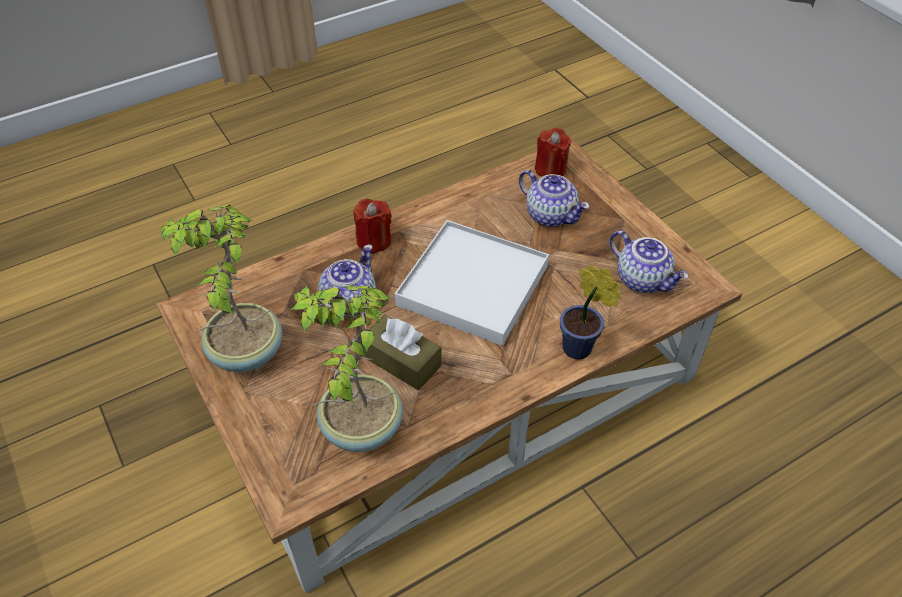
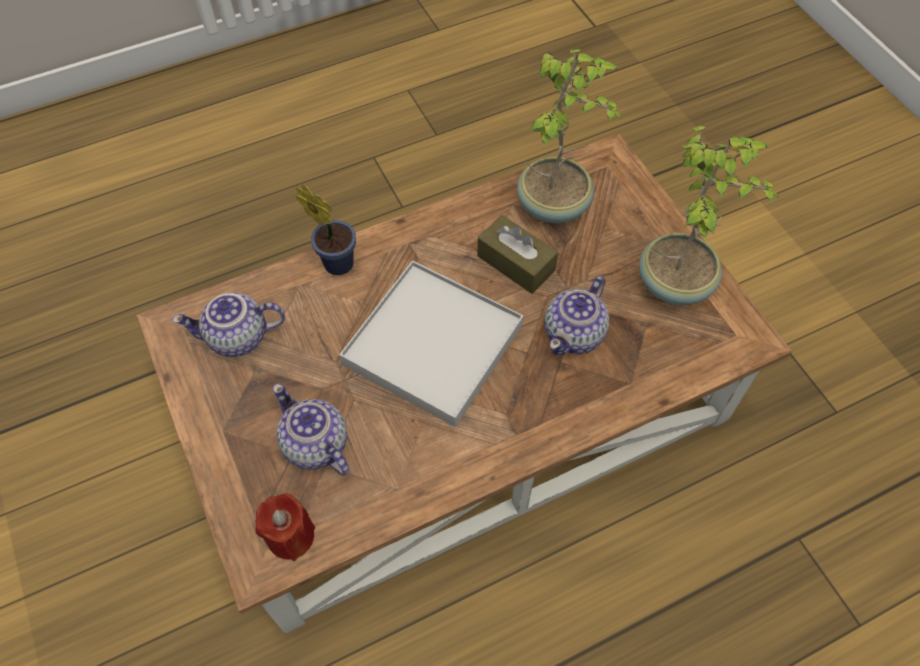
camera: 175 degrees left, 10 degrees up
red candle [354,199,392,253] -> none
teapot [609,230,688,293] -> teapot turned 60 degrees counterclockwise [172,292,285,357]

